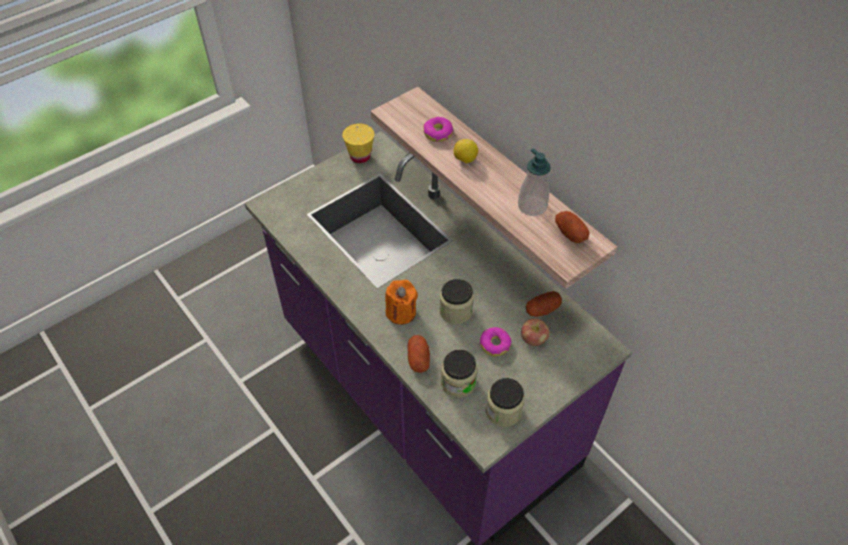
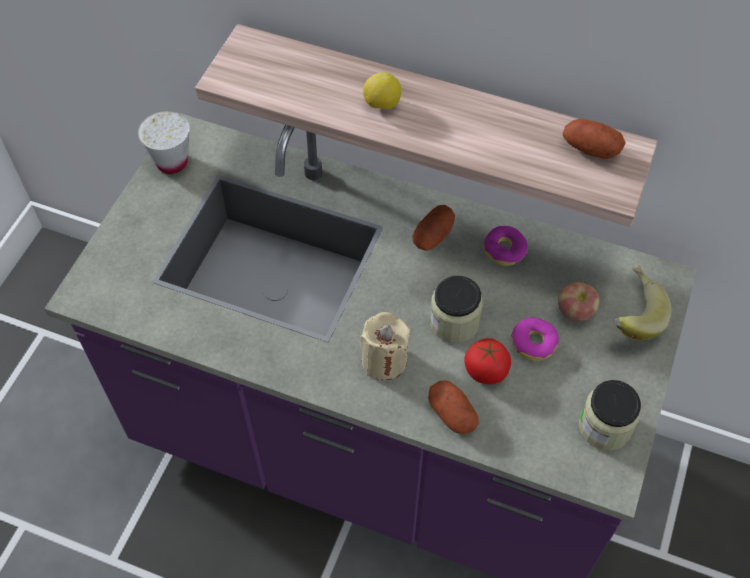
camera: 30 degrees left, 5 degrees up
yellow cup [342,124,374,163] -> white cup [138,111,190,174]
orange candle [385,280,418,325] -> beige candle [360,312,410,380]
donut [423,117,454,142] -> donut moved to [484,226,528,266]
jar [441,350,478,398] -> none
soap dispenser [518,148,551,216] -> none
potato [526,291,562,317] -> potato moved to [412,205,455,251]
none -> tomato [464,338,511,384]
none -> banana [615,265,672,340]

